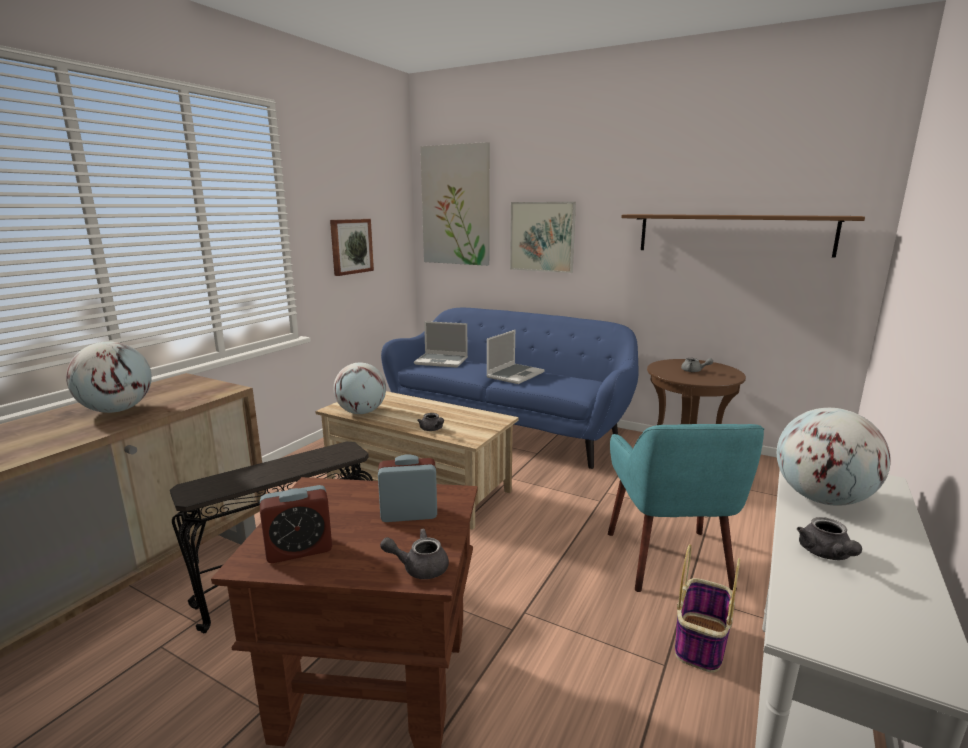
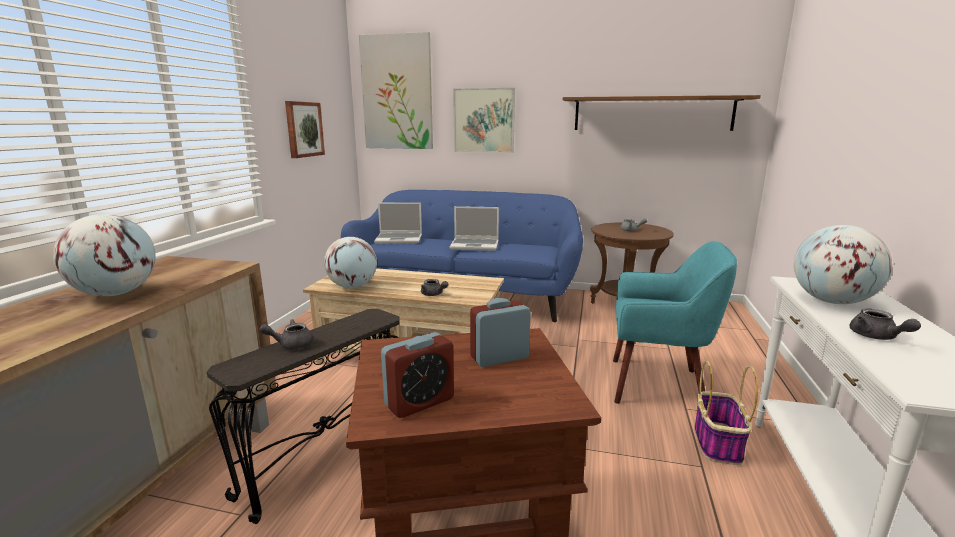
camera: 15 degrees left, 0 degrees up
grey teapot [380,529,449,579] -> grey teapot moved to [259,319,313,349]
laptop [487,330,545,384] -> laptop turned 75 degrees clockwise [450,206,499,251]
turquoise armchair [608,424,764,592] -> turquoise armchair turned 60 degrees counterclockwise [613,241,737,404]

